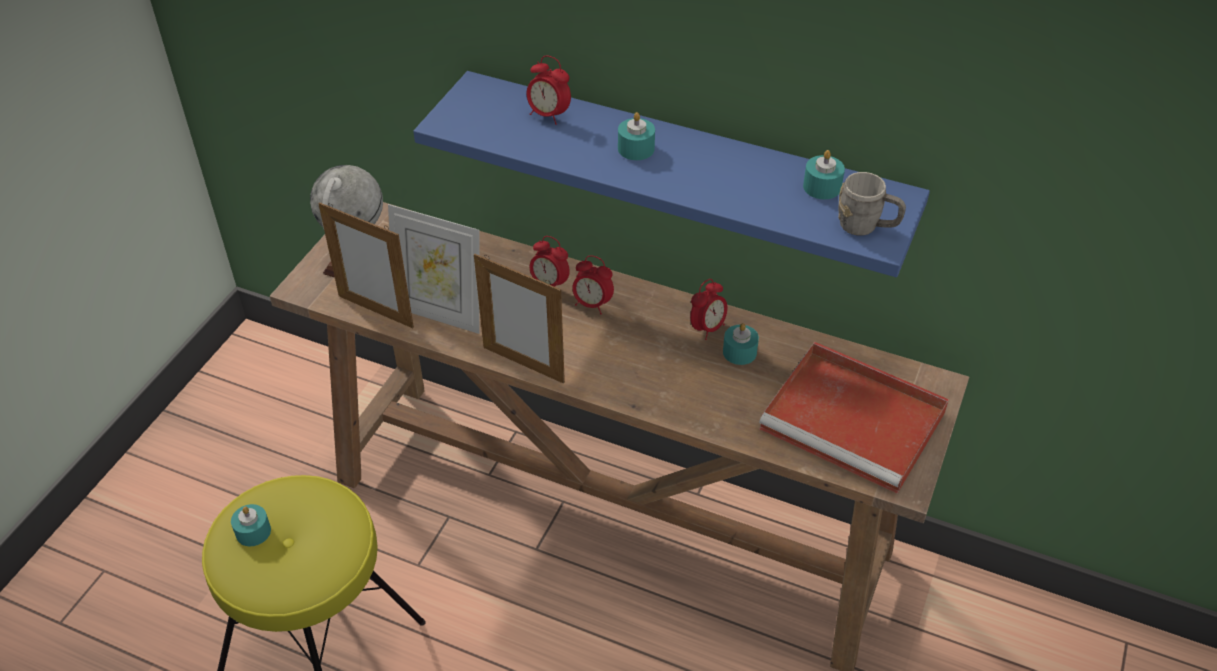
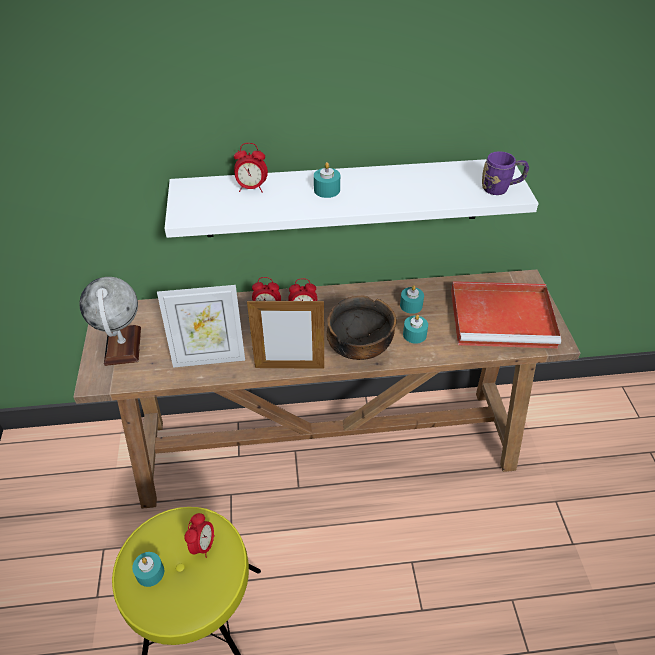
camera: 30 degrees left, 0 degrees up
picture frame [318,202,414,328] -> none
blue shelf [413,71,930,277] -> white shelf [165,159,539,238]
alarm clock [690,279,728,340] -> alarm clock moved to [184,513,215,558]
turquoise candle [803,150,845,199] -> turquoise candle moved to [403,314,428,344]
grey mug [838,172,906,236] -> purple mug [482,151,529,195]
none -> bowl [327,296,396,360]

